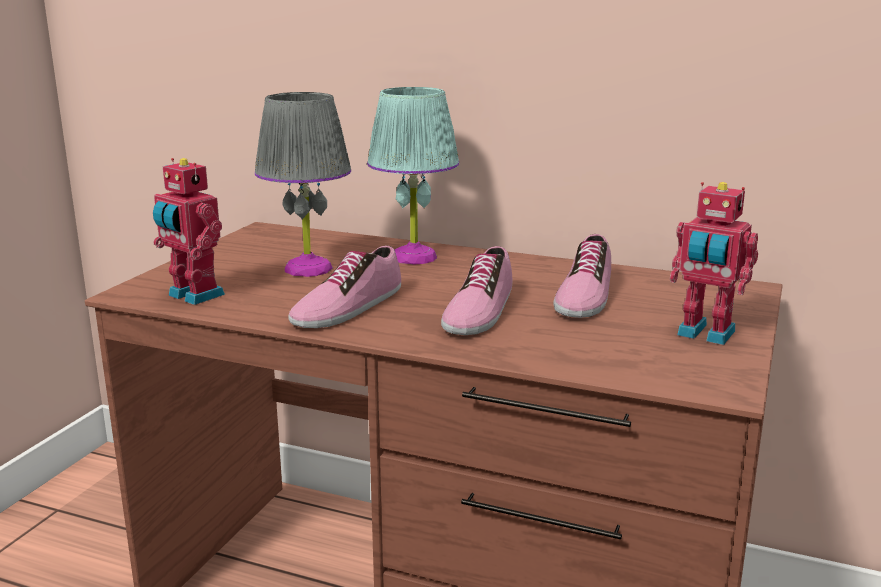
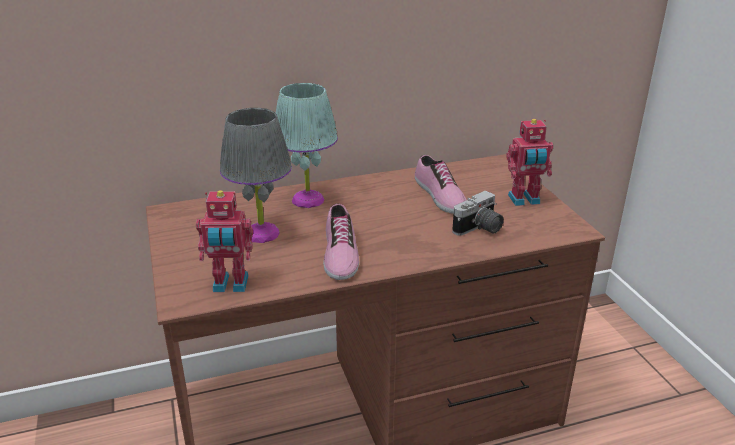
camera: 40 degrees left, 10 degrees up
shoe [441,246,513,335] -> none
none -> camera [452,191,504,236]

